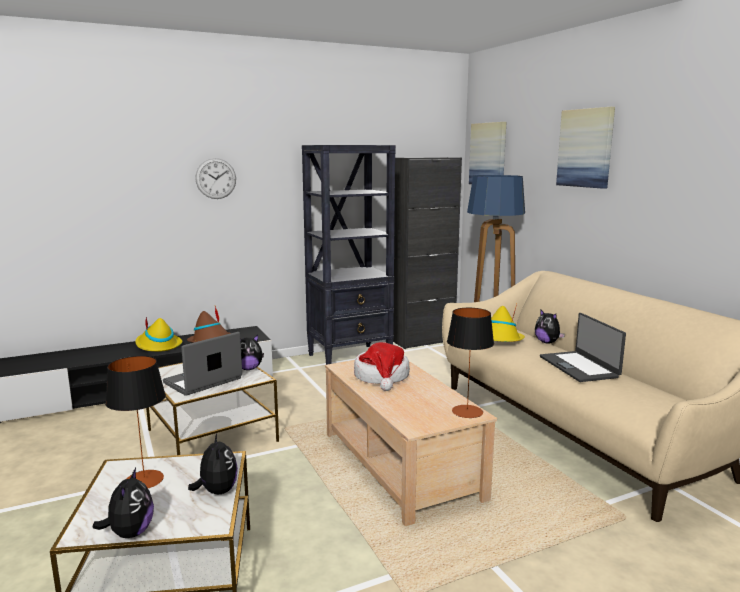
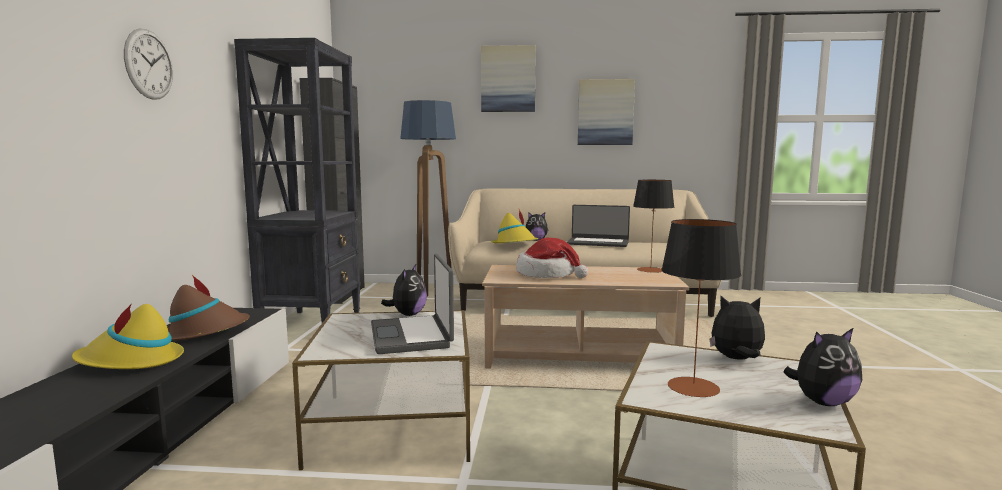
camera: 60 degrees left, 5 degrees down
plush toy [93,468,154,538] -> plush toy turned 135 degrees clockwise [783,327,862,406]
picture [469,122,506,184] -> picture moved to [578,79,635,145]

